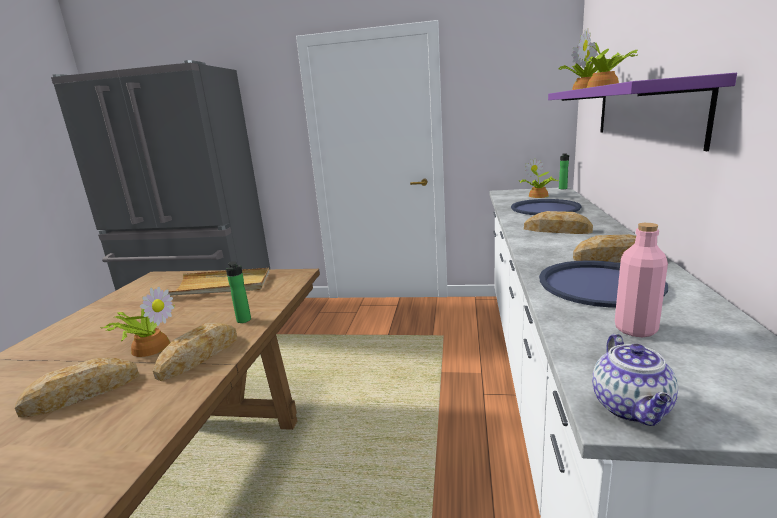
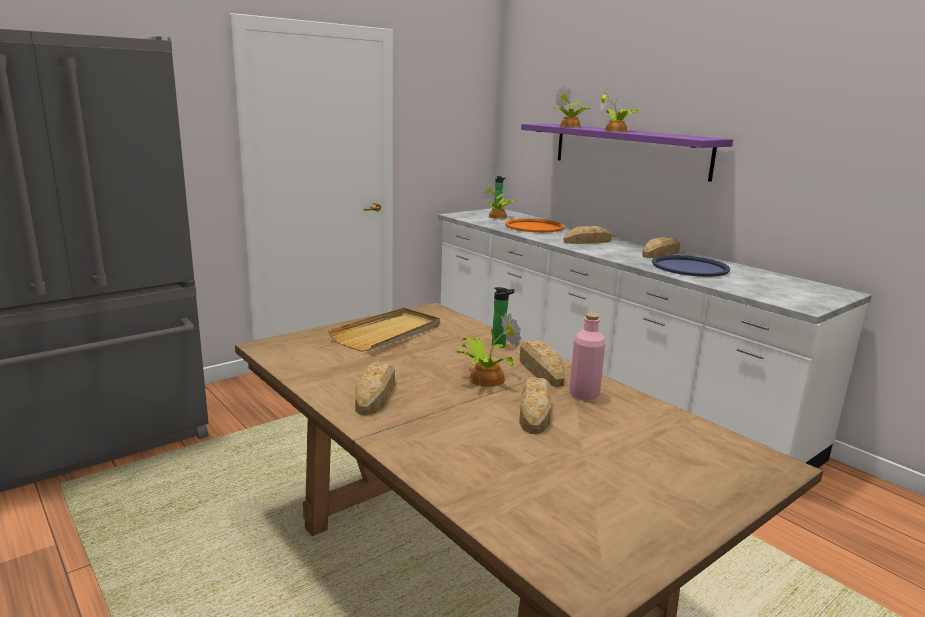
camera: 50 degrees left, 0 degrees up
blue tray [511,199,582,215] -> orange tray [505,219,565,233]
teapot [592,334,678,426] -> none
pink bottle [615,223,668,337] -> pink bottle moved to [569,313,605,400]
none -> bread [355,362,395,416]

